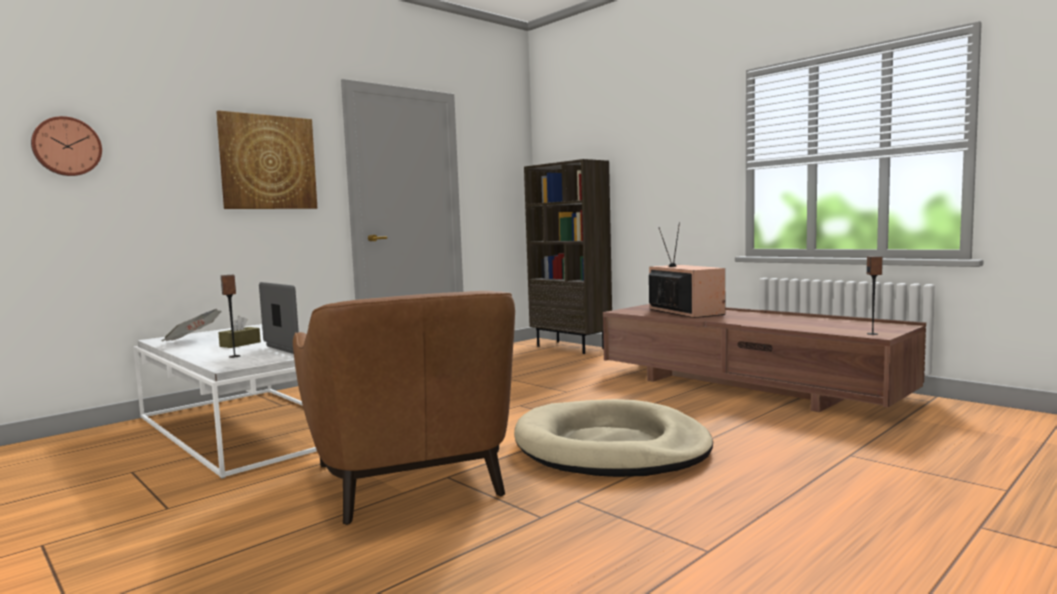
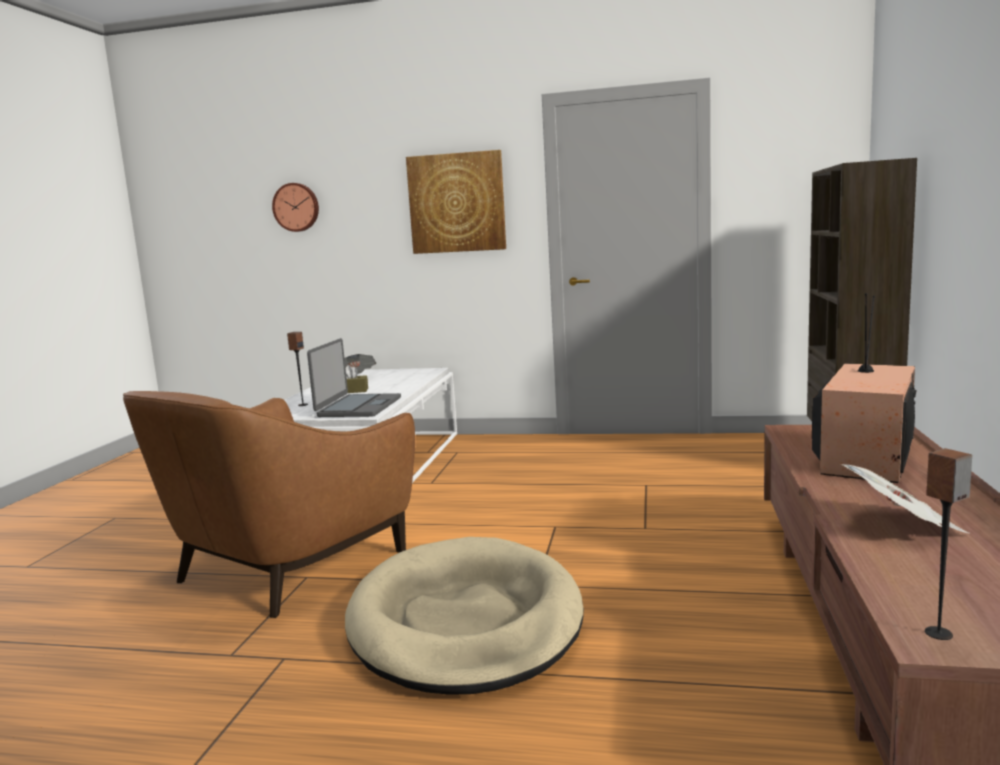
camera: 55 degrees right, 5 degrees up
none -> newspaper [841,464,969,533]

